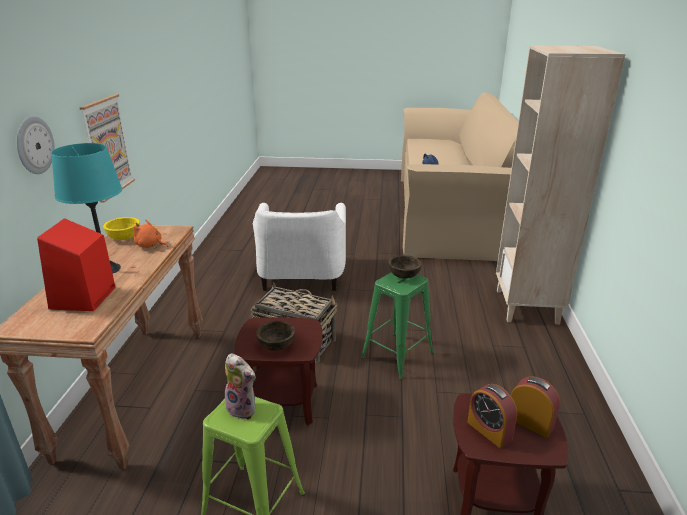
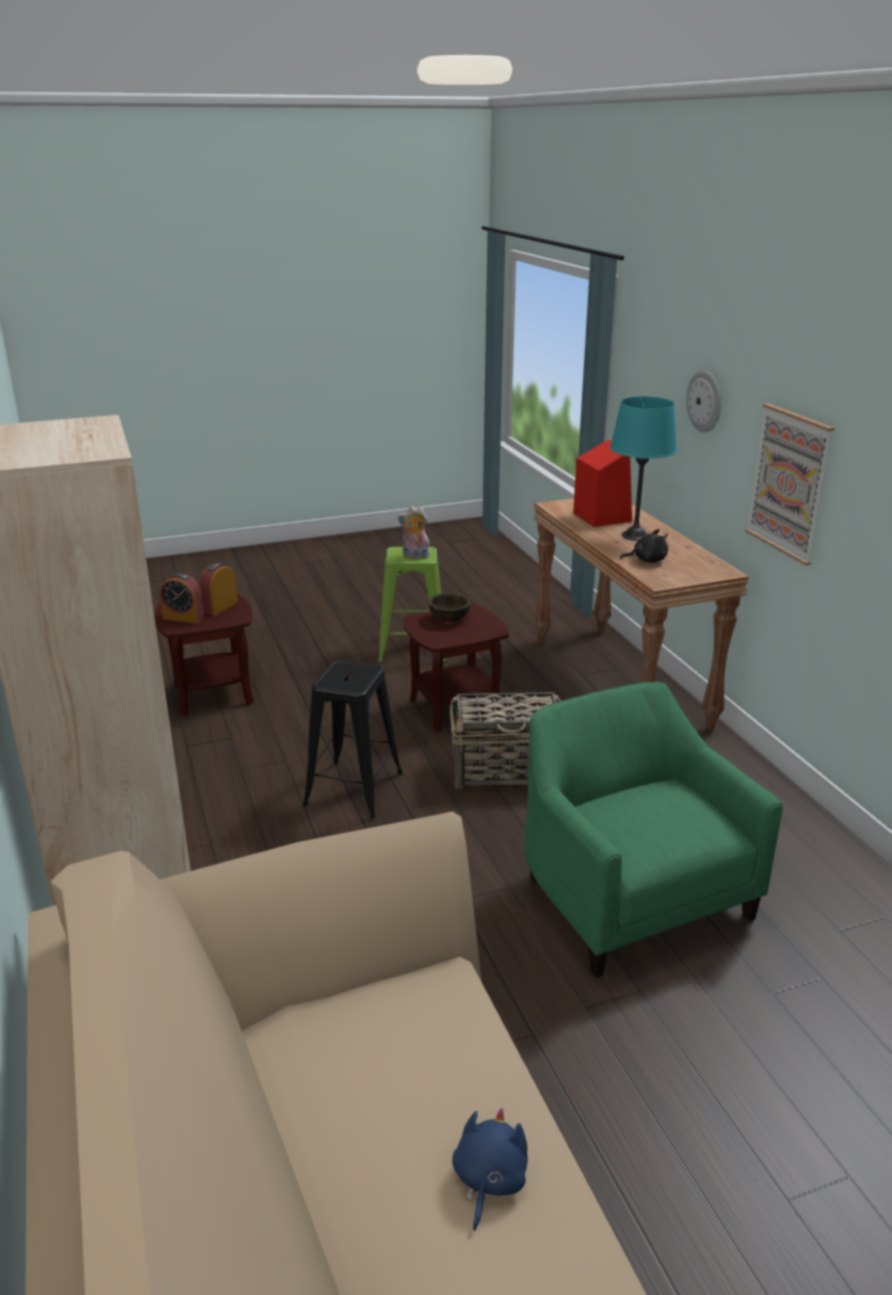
camera: 155 degrees right, 0 degrees up
yellow bowl [103,217,140,240] -> none
orange plush toy [133,220,168,248] -> black plush toy [620,529,668,563]
white armchair [253,203,346,291] -> green armchair [525,682,783,977]
green stool [361,272,434,380] -> black stool [303,660,403,820]
brown bowl [388,255,422,279] -> none
alarm clock [467,384,517,448] -> alarm clock turned 90 degrees counterclockwise [199,563,238,616]

